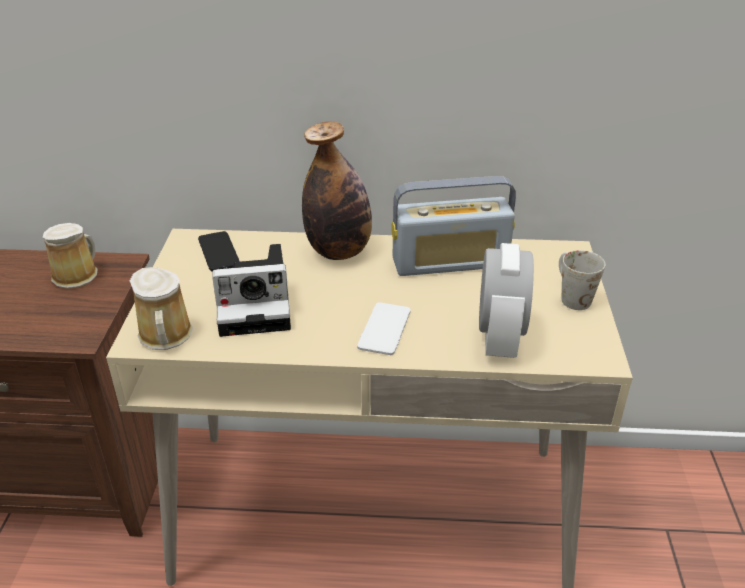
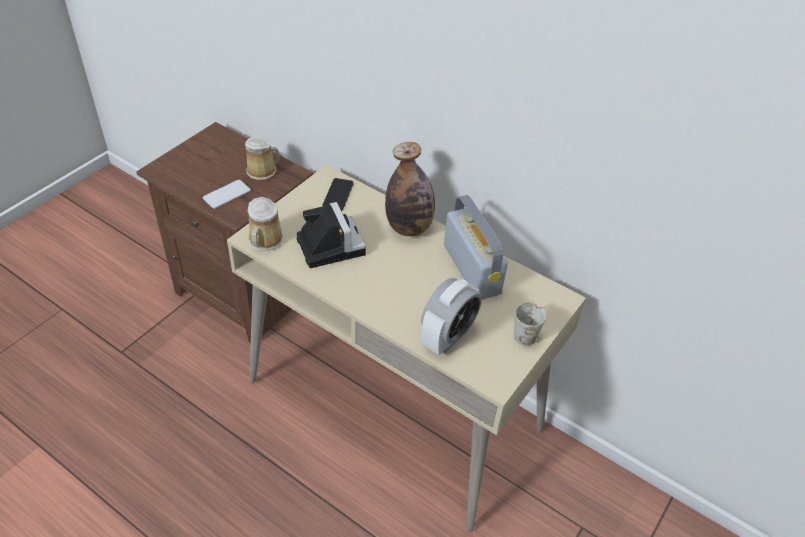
camera: 30 degrees right, 10 degrees up
camera [212,244,291,337] -> camera turned 135 degrees counterclockwise [297,202,366,268]
phone [357,302,411,355] -> phone moved to [203,180,251,209]
radio [391,176,516,276] -> radio turned 135 degrees counterclockwise [444,195,508,299]

